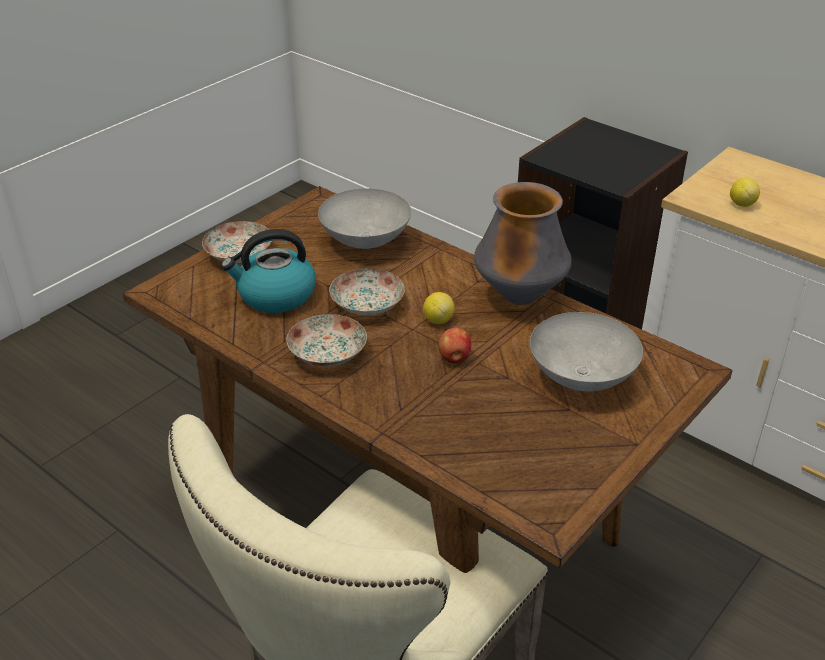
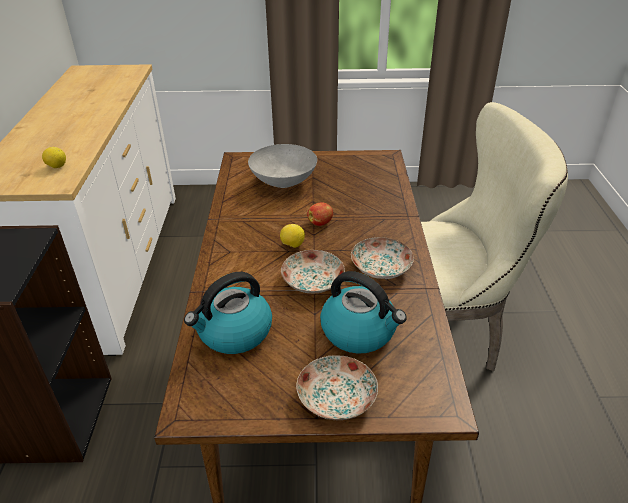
camera: 130 degrees left, 0 degrees up
grey bowl [318,188,411,249] -> kettle [184,272,272,354]
vase [474,182,572,305] -> none

